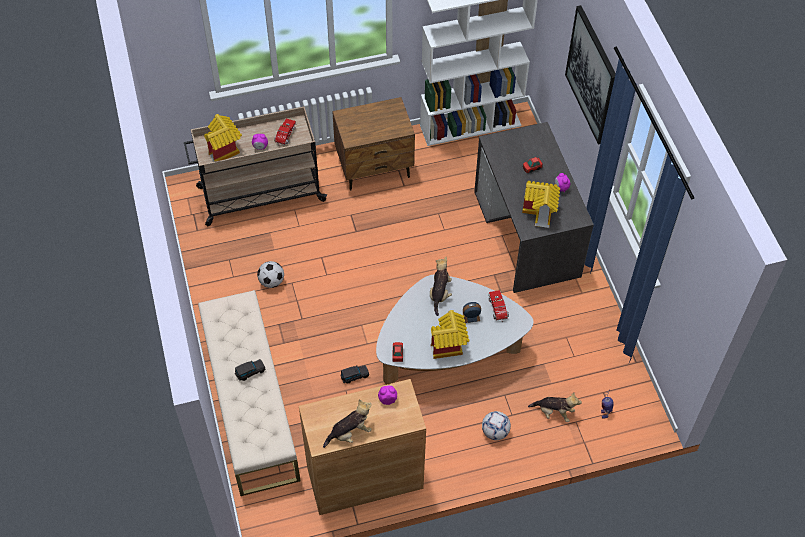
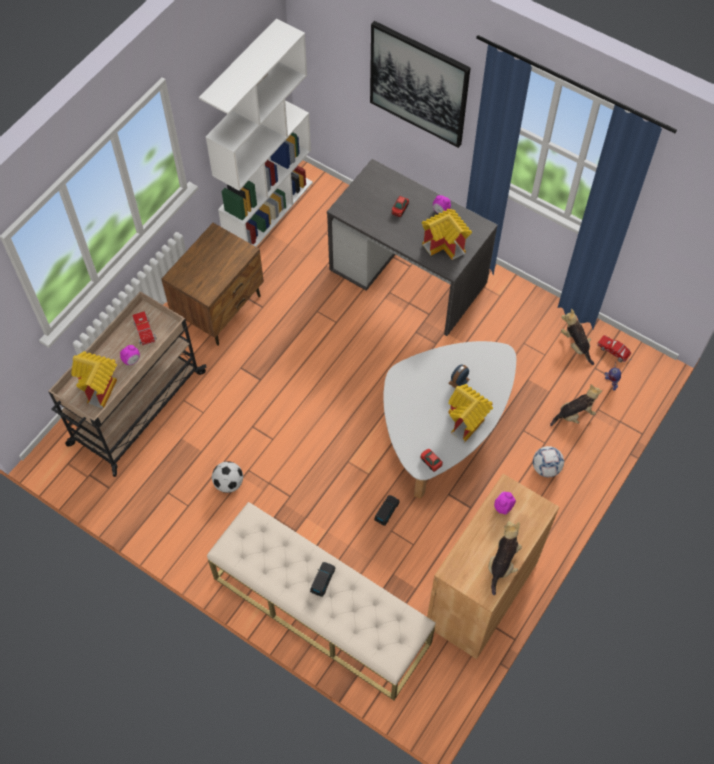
camera: 40 degrees left, 5 degrees up
plush toy [430,257,452,316] -> plush toy moved to [561,309,594,365]
toy truck [488,290,509,322] -> toy truck moved to [597,335,632,362]

